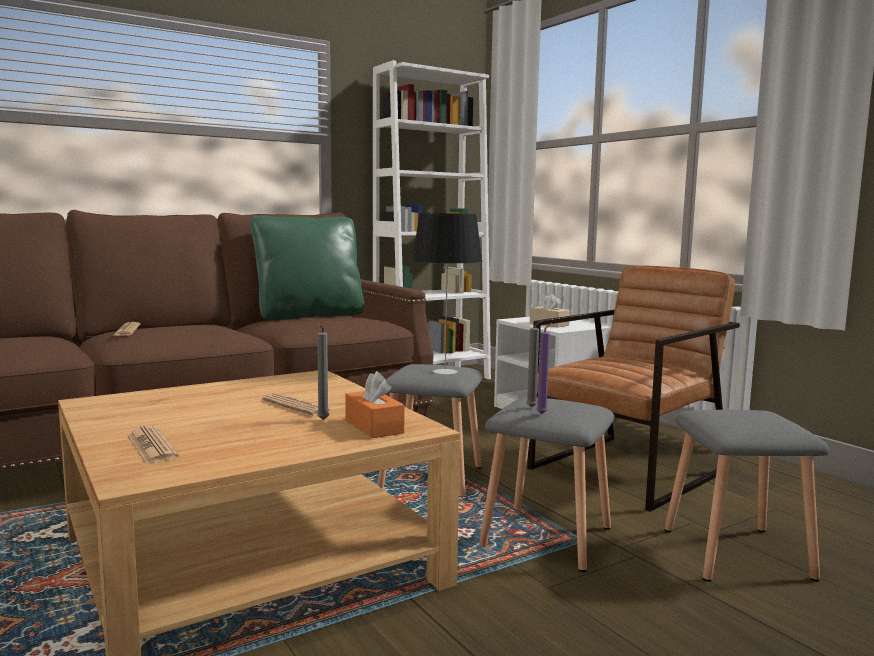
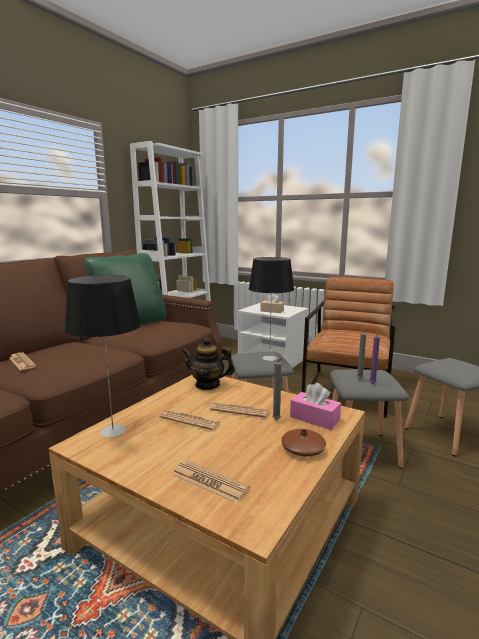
camera: 25 degrees left, 5 degrees up
orange tissue box [345,371,405,438] -> pink tissue box [290,383,341,430]
none -> table lamp [65,275,141,438]
none -> newspaper [160,410,221,430]
none -> teapot [182,337,235,390]
none -> brown vase [281,429,326,456]

